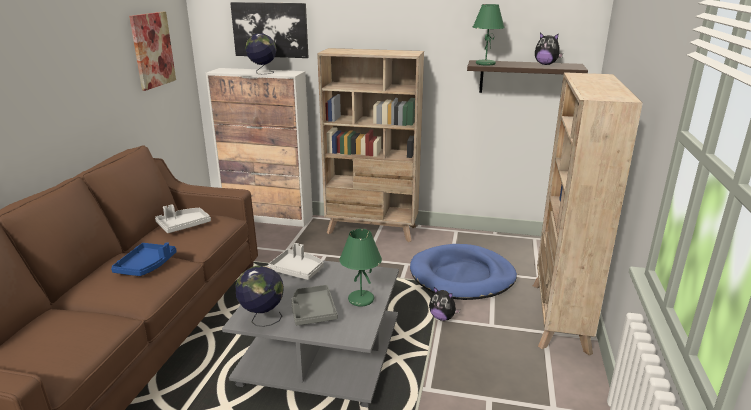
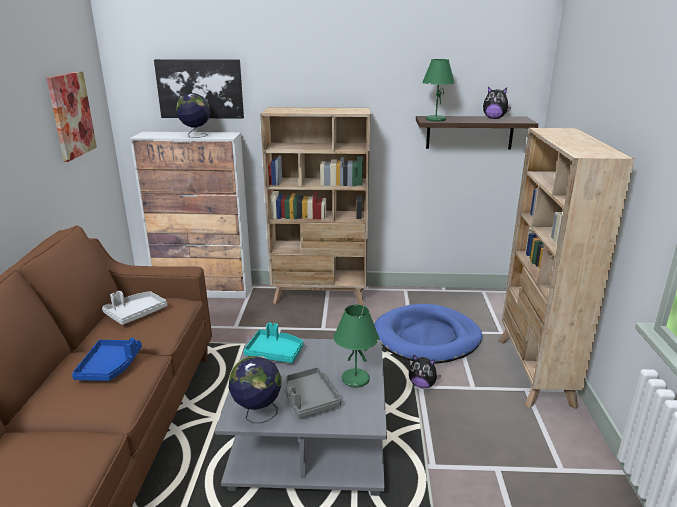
camera: 10 degrees left, 0 degrees up
grey tray [268,243,323,280] -> turquoise tray [244,323,303,363]

